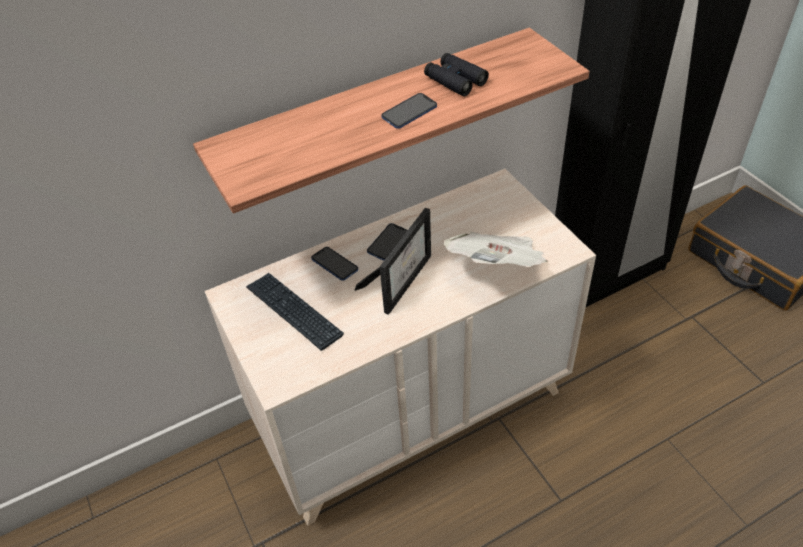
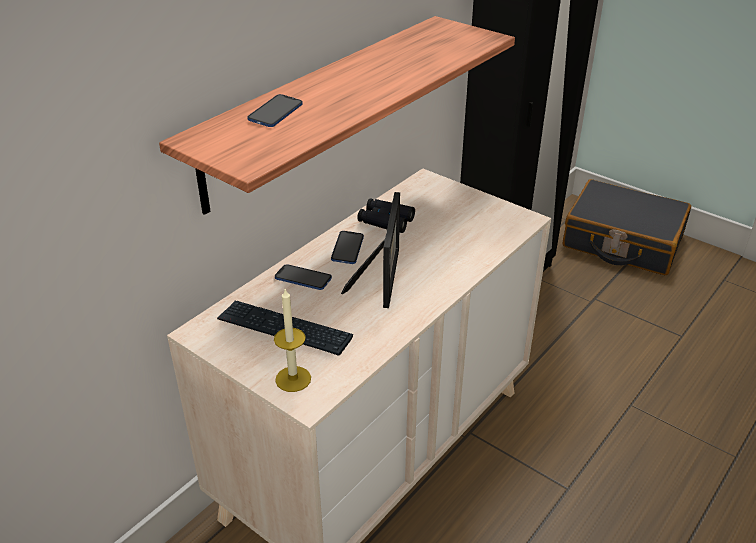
camera: 25 degrees left, 10 degrees down
phone [381,93,437,129] -> phone moved to [247,94,303,127]
black binoculars [424,53,489,96] -> black binoculars moved to [357,198,415,233]
newspaper [444,232,548,267] -> none
none -> candle [274,289,311,392]

